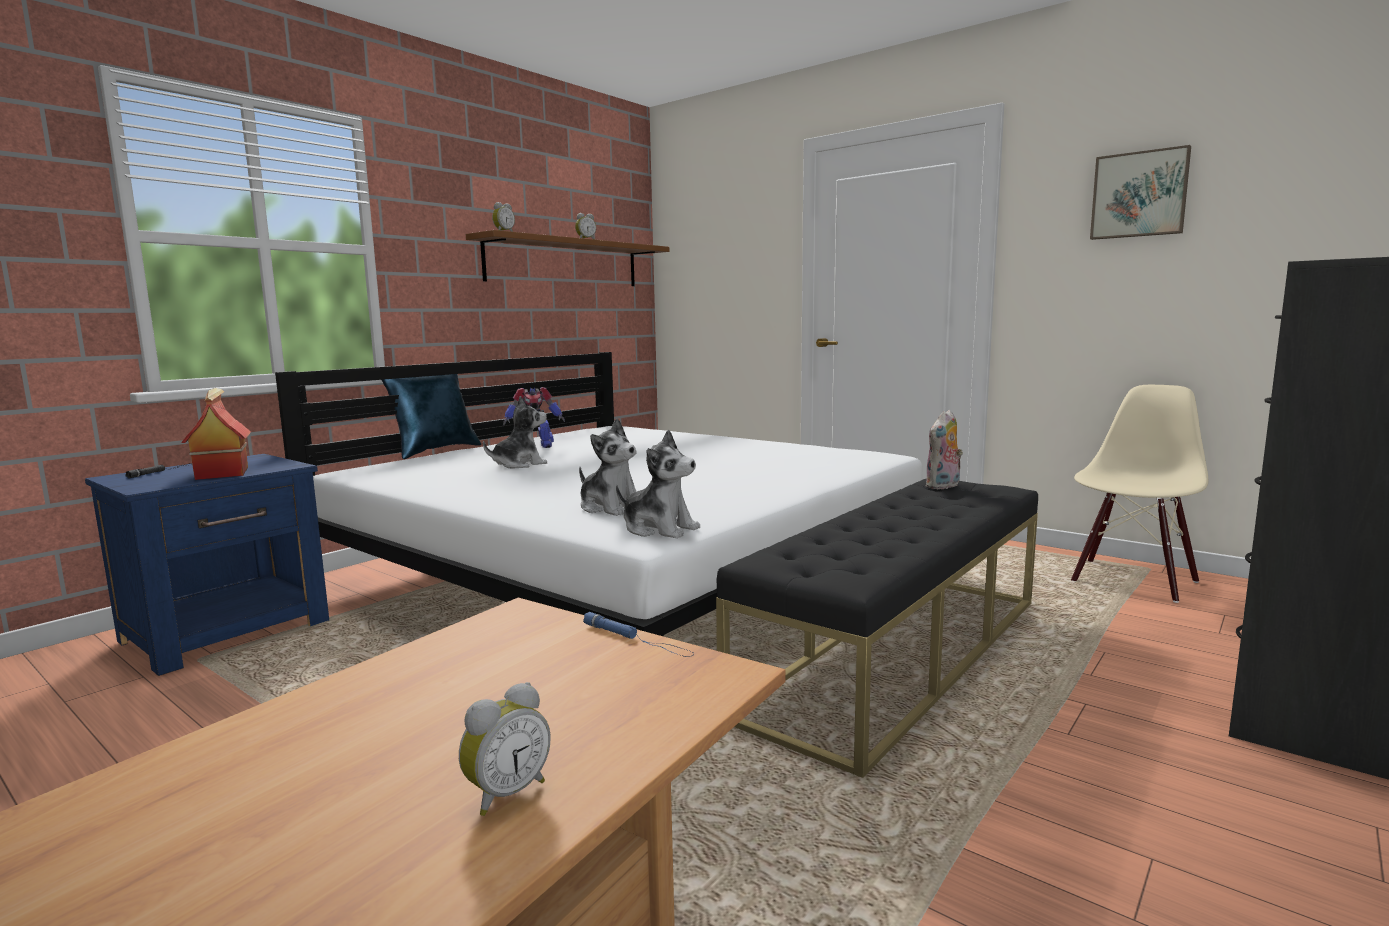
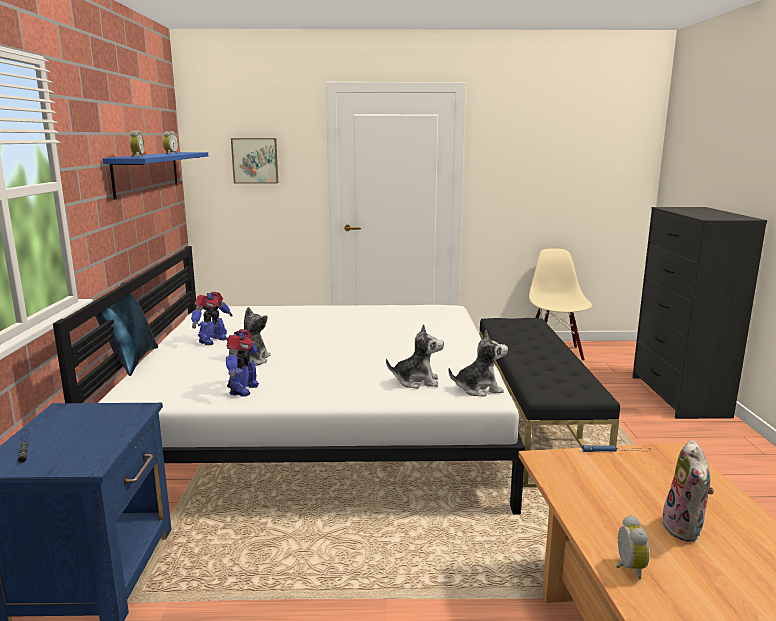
camera: 40 degrees left, 5 degrees up
toy house [181,388,251,480] -> none
alarm clock [459,682,551,816] -> alarm clock moved to [616,515,650,579]
brown shelf [466,230,669,286] -> blue shelf [102,152,208,199]
plush toy [925,410,963,489] -> plush toy moved to [662,440,714,542]
picture [1090,145,1191,240] -> picture moved to [231,138,278,183]
none -> toy robot [226,329,260,397]

